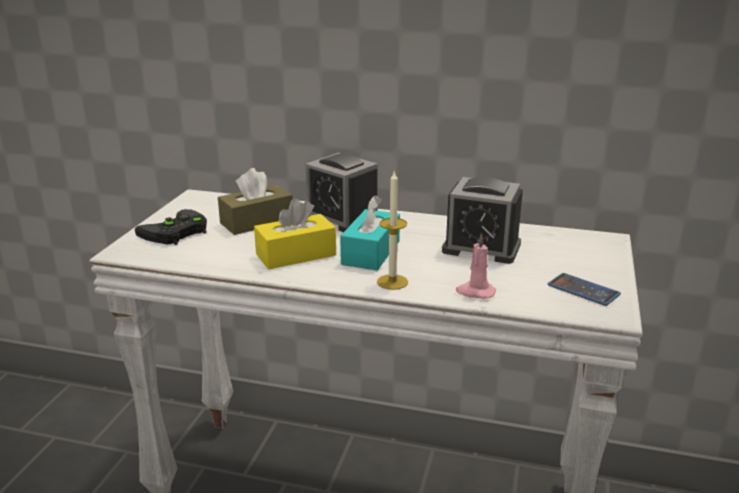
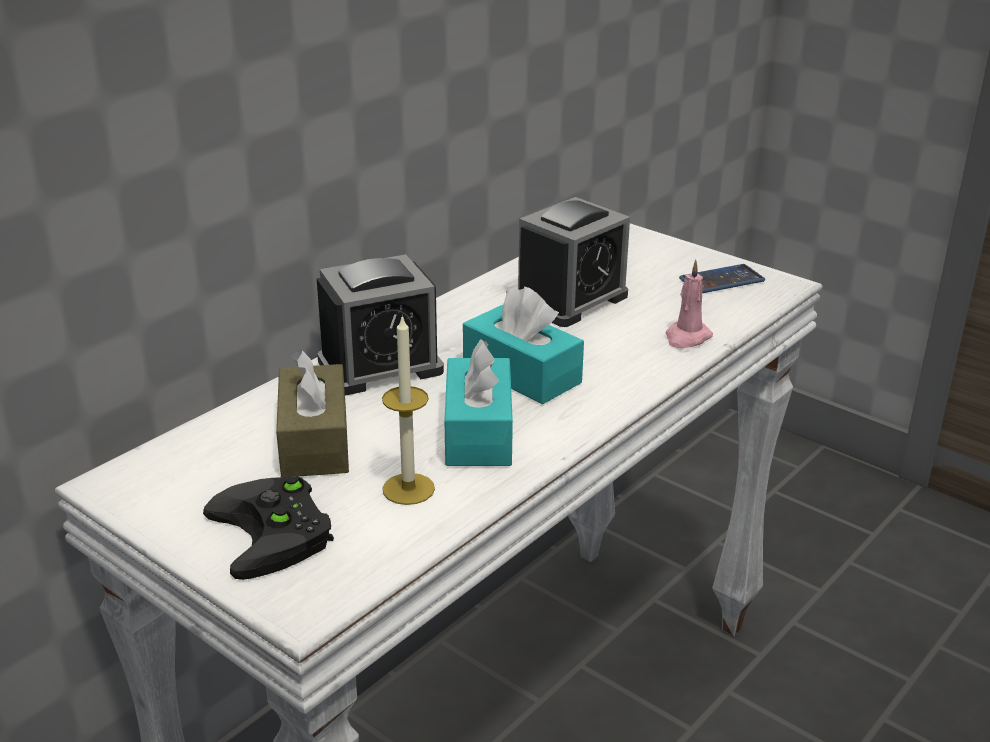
camera: 65 degrees left, 5 degrees up
yellow tissue box [254,198,336,269] -> turquoise tissue box [444,339,513,466]
candle [377,172,408,290] -> candle moved to [382,314,435,505]

